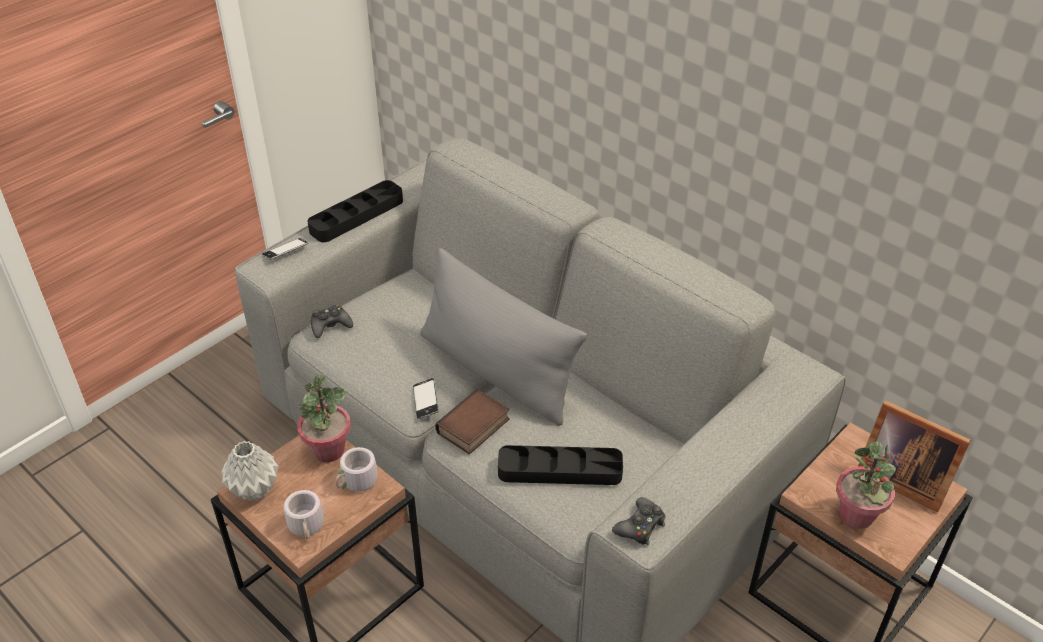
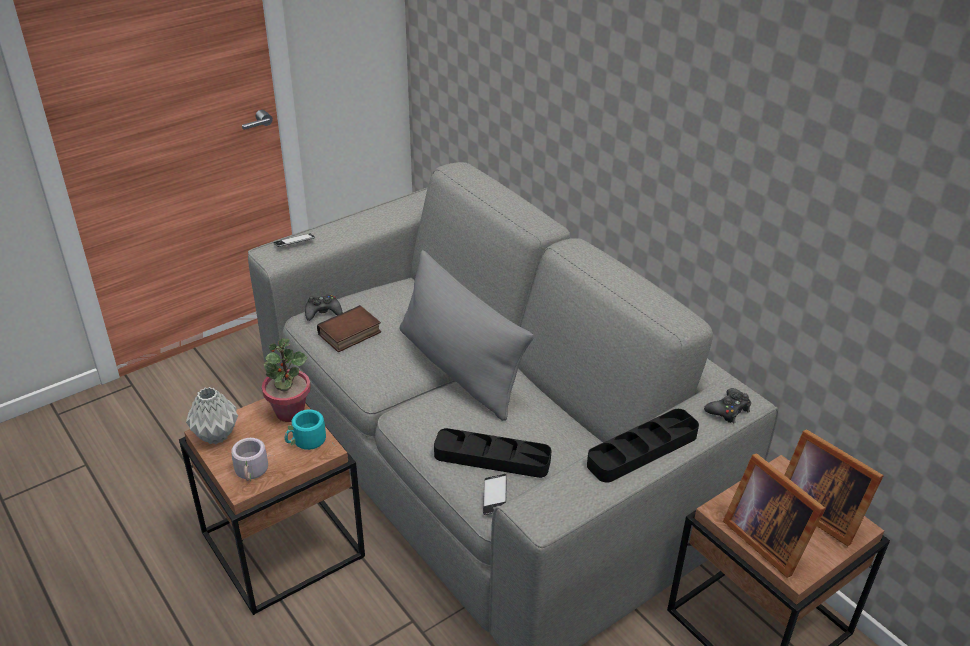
camera: 10 degrees right, 5 degrees down
black tray [307,180,403,242] -> black tray moved to [587,409,699,483]
grey mug [335,447,378,492] -> turquoise mug [285,409,335,450]
phone [413,378,439,419] -> phone moved to [483,474,507,515]
book [435,389,509,454] -> book moved to [317,305,381,352]
black game controller [612,497,665,545] -> black game controller moved to [704,388,751,423]
potted plant [836,441,896,529] -> picture frame [723,453,826,578]

